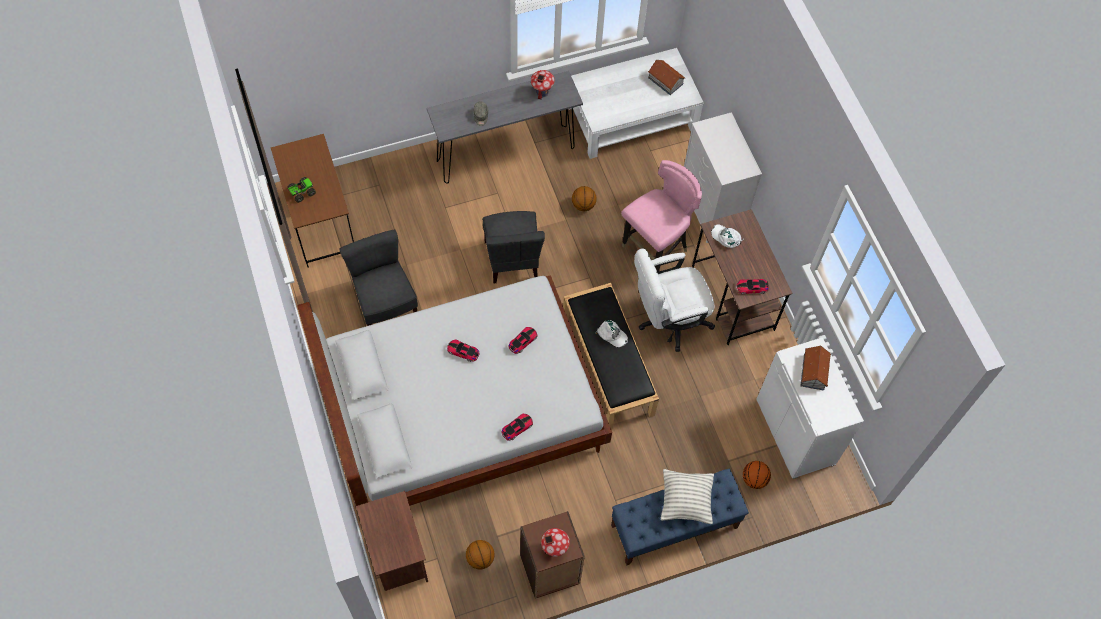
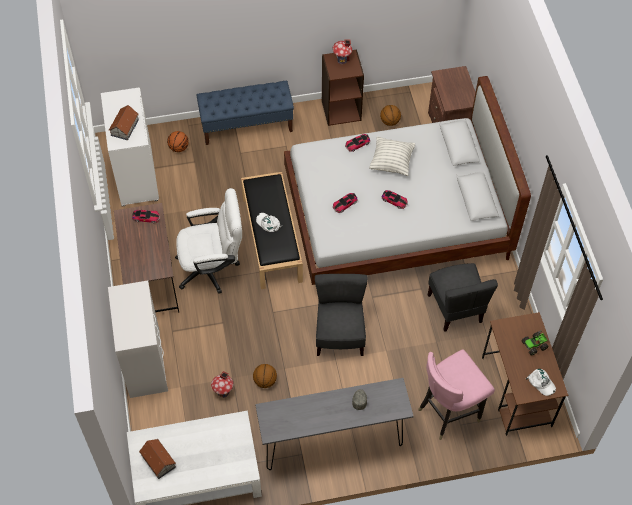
camera: 170 degrees left, 5 degrees down
toy house [531,70,555,99] -> toy house moved to [211,371,233,398]
pink chair [621,160,702,271] -> pink chair moved to [418,349,495,440]
pillow [661,469,714,524] -> pillow moved to [369,137,415,176]
white cap [711,224,744,248] -> white cap moved to [526,369,556,396]

